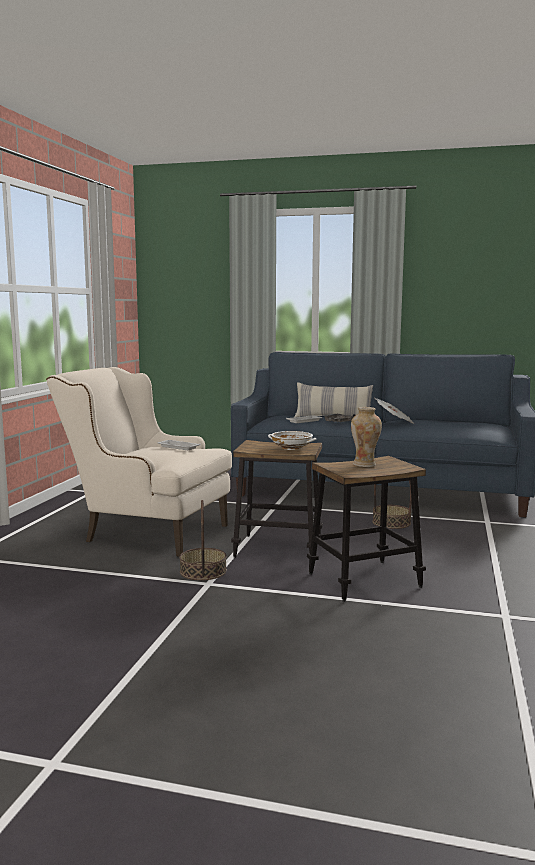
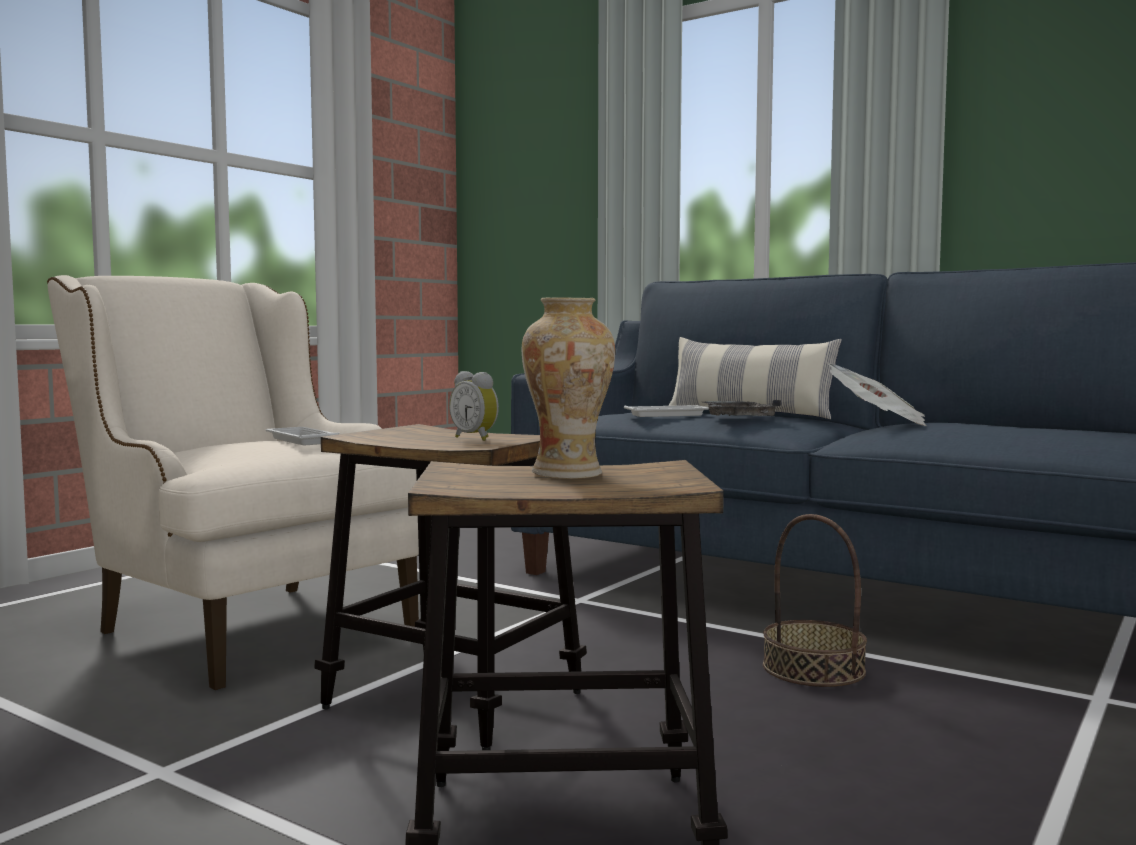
camera: 20 degrees right, 5 degrees down
basket [179,500,227,580] -> none
white bowl [268,431,316,450] -> alarm clock [449,371,499,441]

